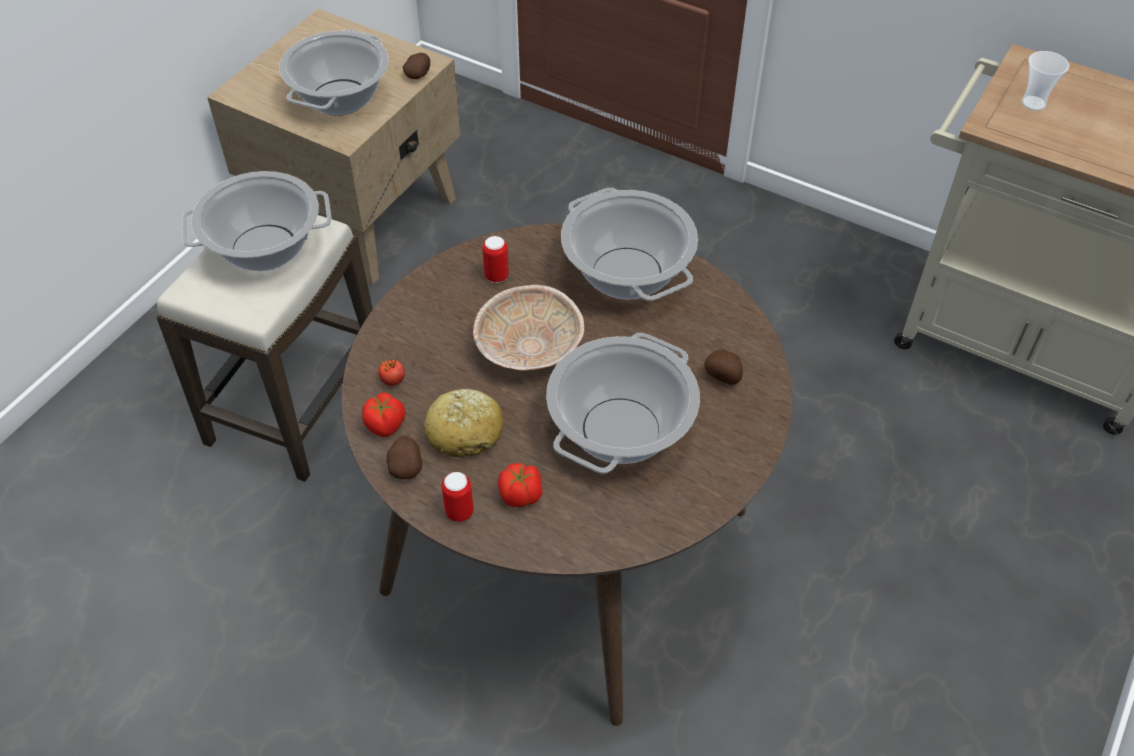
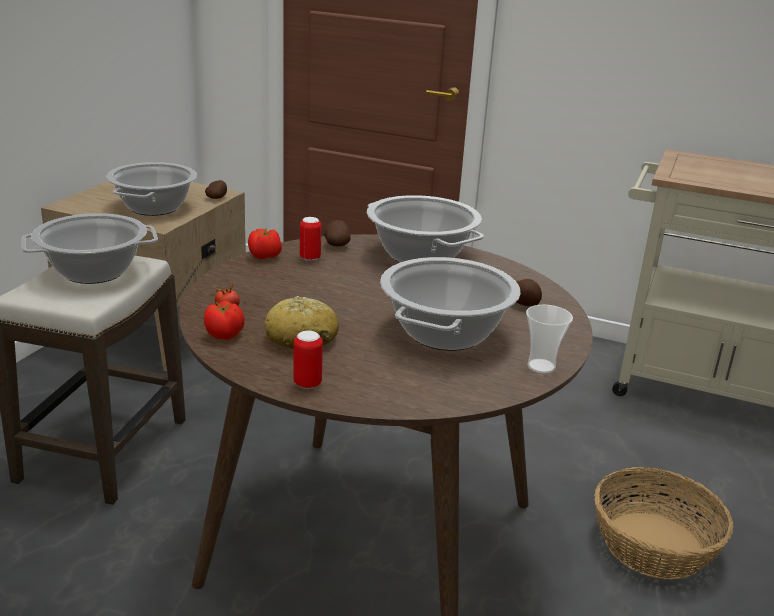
camera: 10 degrees left, 25 degrees down
potato [387,436,422,479] -> potato moved to [324,220,351,246]
beige bowl [473,285,584,371] -> none
tomato [498,463,543,507] -> tomato moved to [248,228,282,260]
cup [1022,51,1069,111] -> cup moved to [526,305,573,374]
none -> basket [594,467,733,580]

